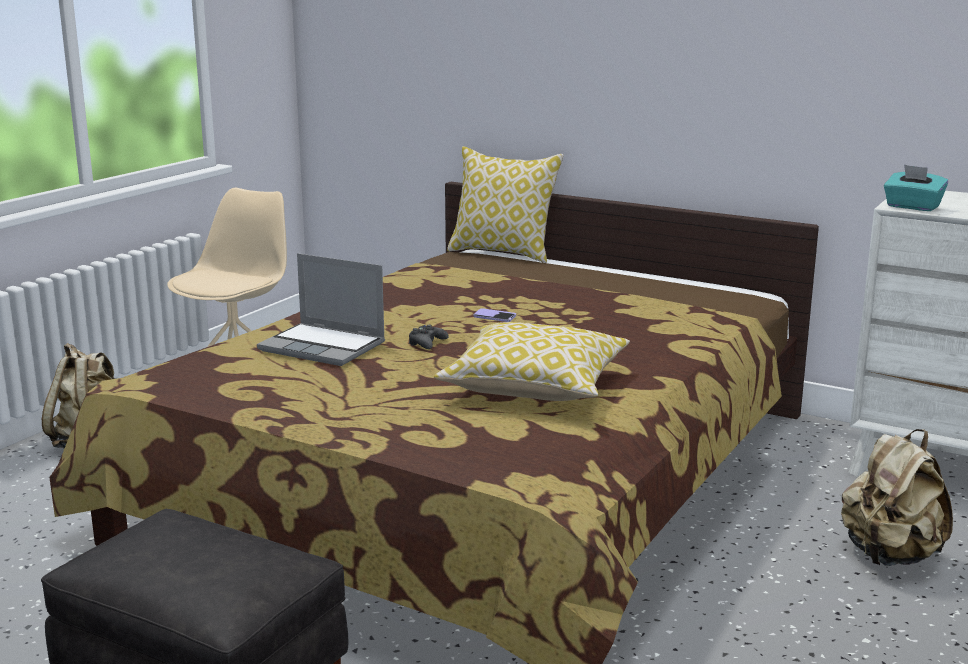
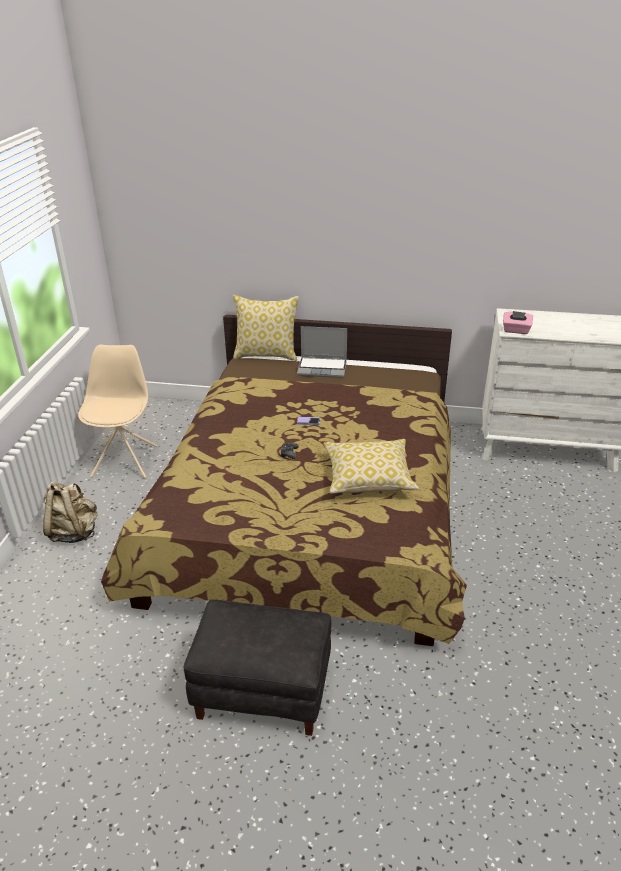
camera: 20 degrees left, 15 degrees up
laptop [257,253,385,366] -> laptop moved to [297,326,347,378]
beige backpack [841,429,953,566] -> none
turquoise tissue box [884,164,948,211] -> pink tissue box [503,311,533,334]

